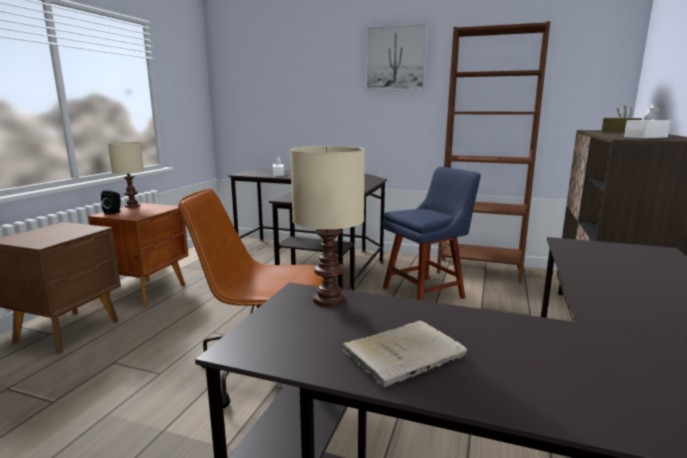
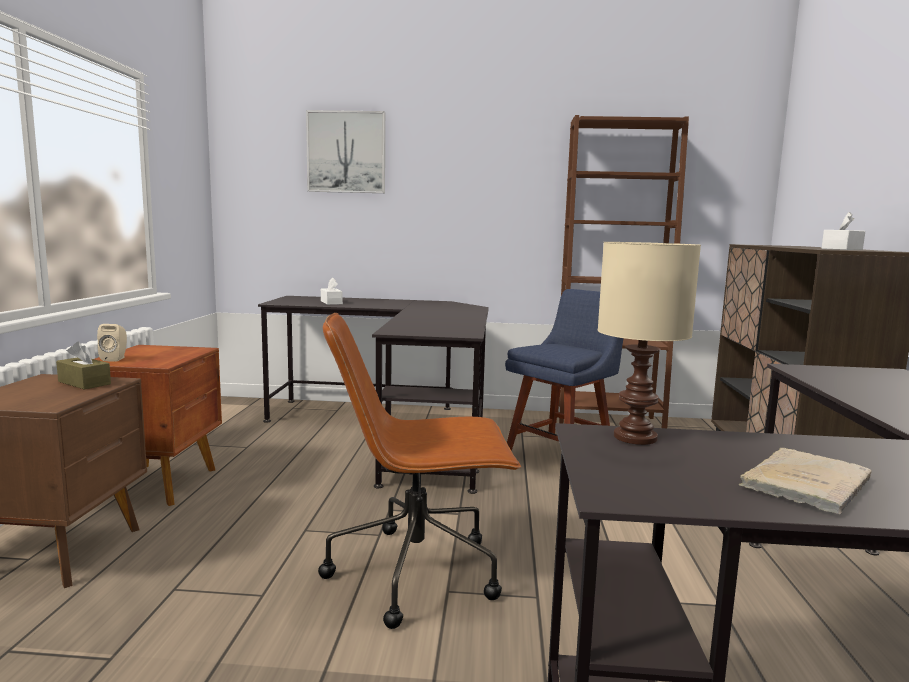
camera: 15 degrees left, 5 degrees down
black speaker [101,190,121,215] -> beige speaker [97,324,127,362]
beige table lamp [108,142,144,208] -> none
picture [365,23,428,91] -> picture moved to [306,110,385,193]
brown tissue box [602,105,642,132] -> brown tissue box moved to [56,341,111,389]

